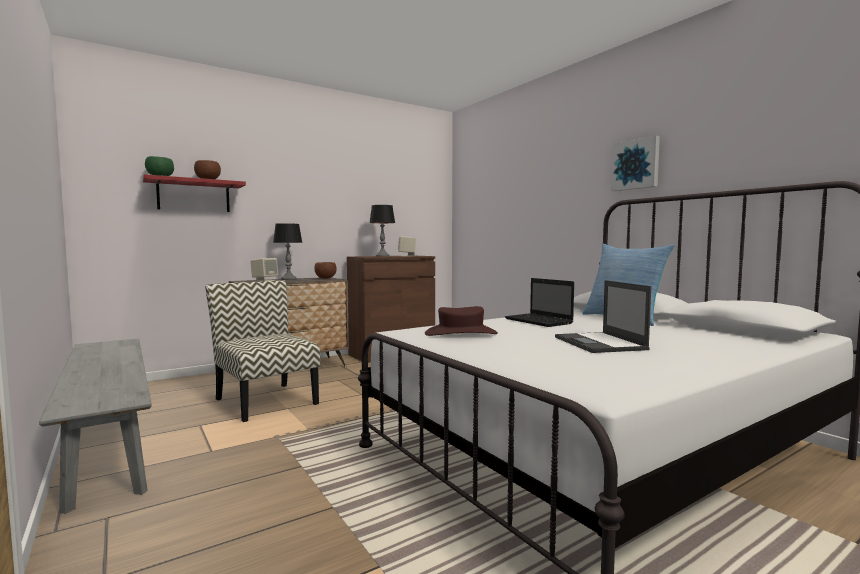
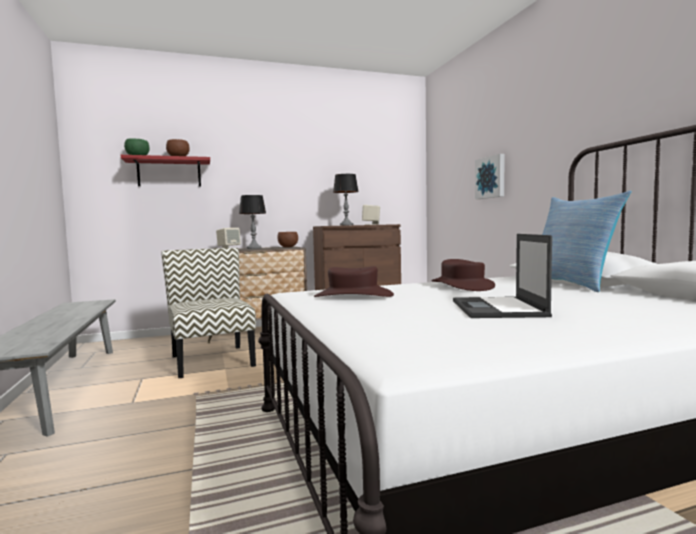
camera: 15 degrees right, 0 degrees up
laptop [505,278,574,327] -> brown hat [432,259,495,291]
picture [611,136,660,191] -> picture moved to [475,154,505,199]

